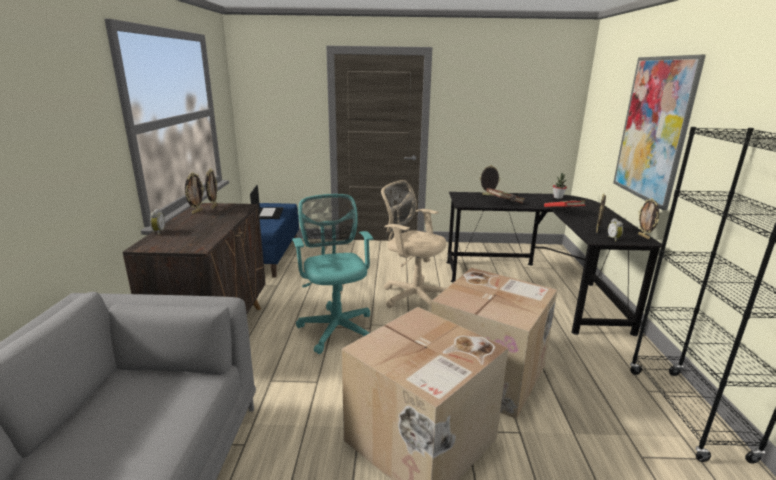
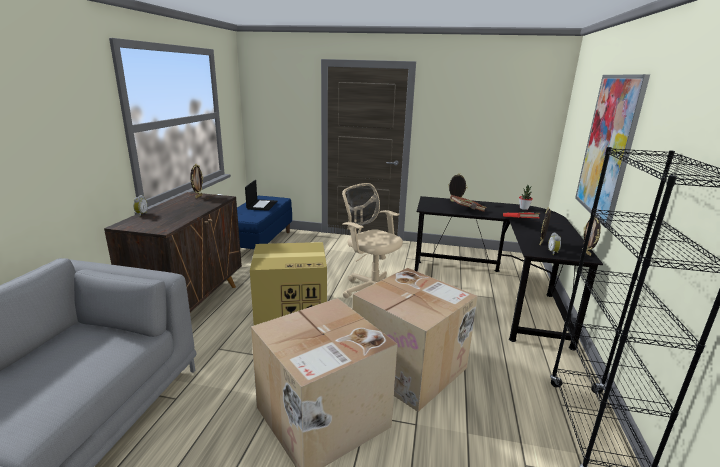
camera: 10 degrees right, 0 degrees up
picture frame [185,172,204,214] -> none
turquoise office chair [292,194,374,354] -> cardboard box [250,242,327,325]

